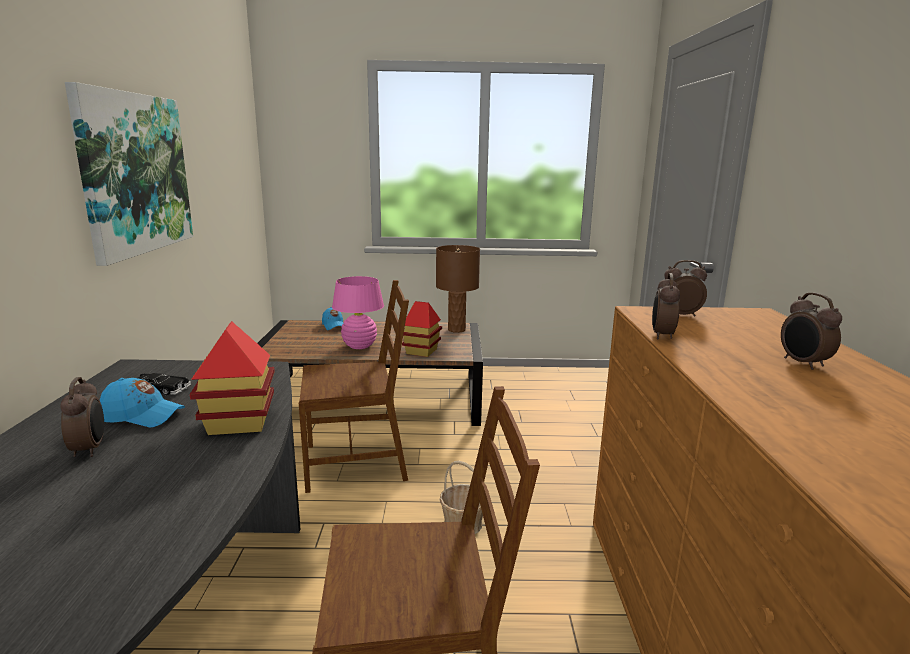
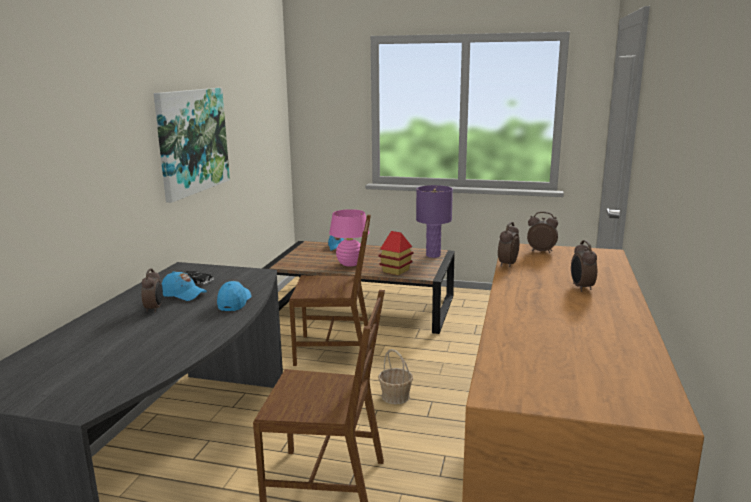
camera: 15 degrees right, 0 degrees up
toy house [190,321,275,435] -> blue cap [217,281,251,311]
brown table lamp [436,245,480,333] -> purple table lamp [416,185,453,258]

